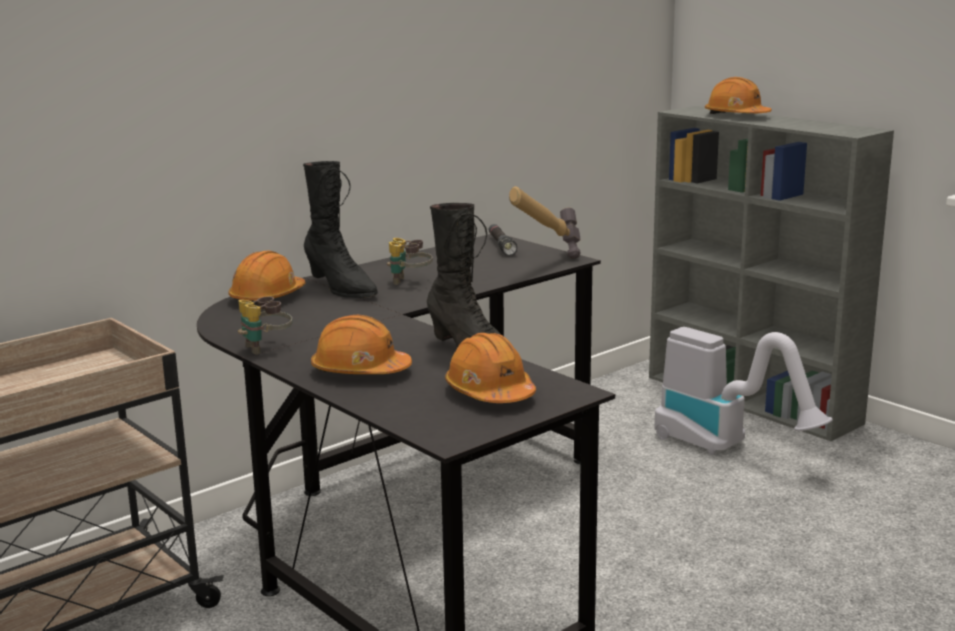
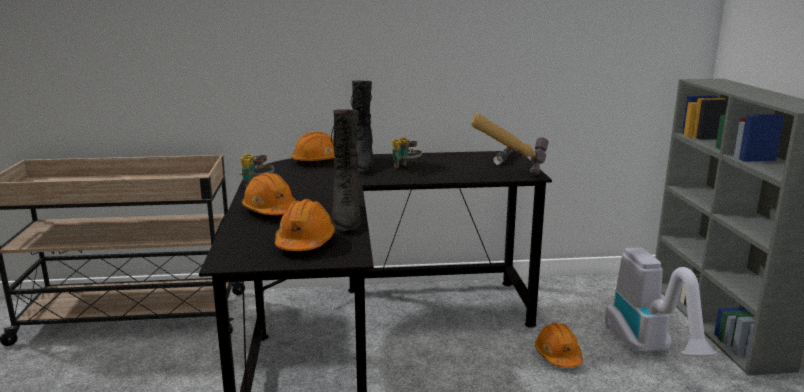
camera: 35 degrees right, 0 degrees up
orange hard hat [705,77,772,114] -> orange hard hat moved to [535,323,583,368]

